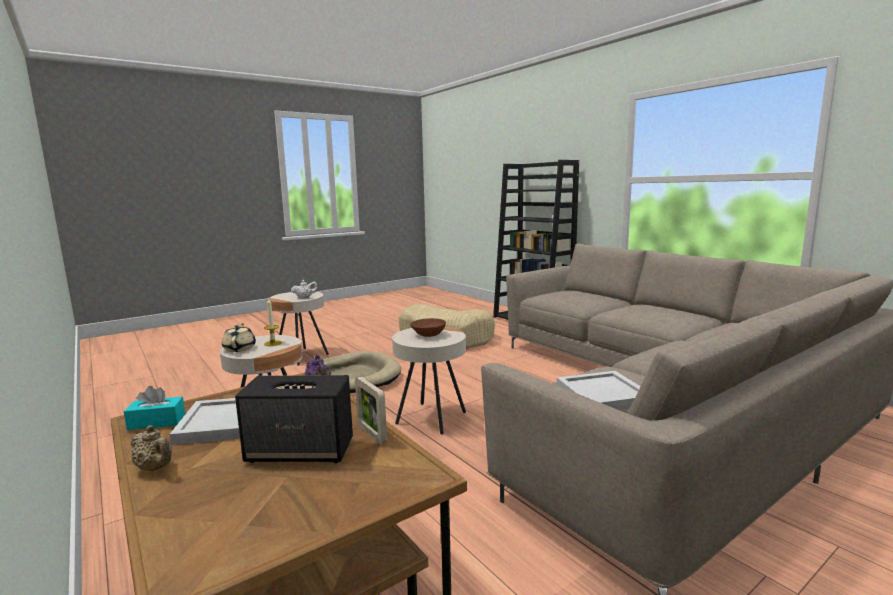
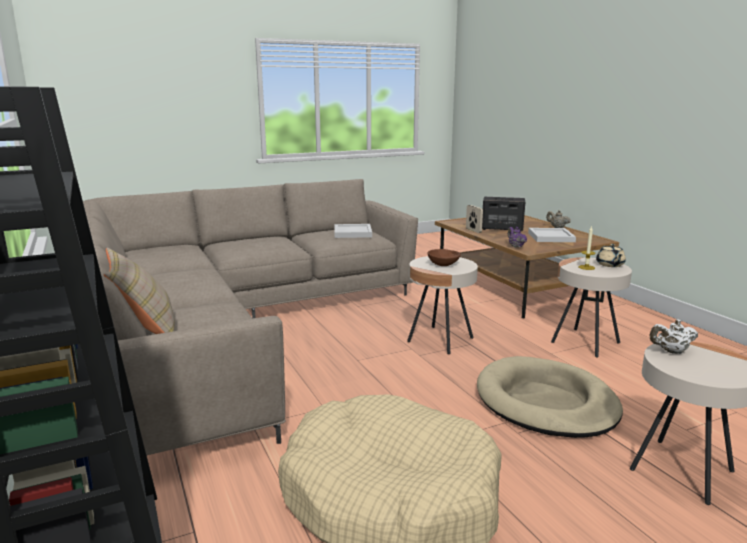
camera: 170 degrees left, 5 degrees up
turquoise tissue box [124,386,185,430] -> none
none -> beige pillow [104,248,175,334]

